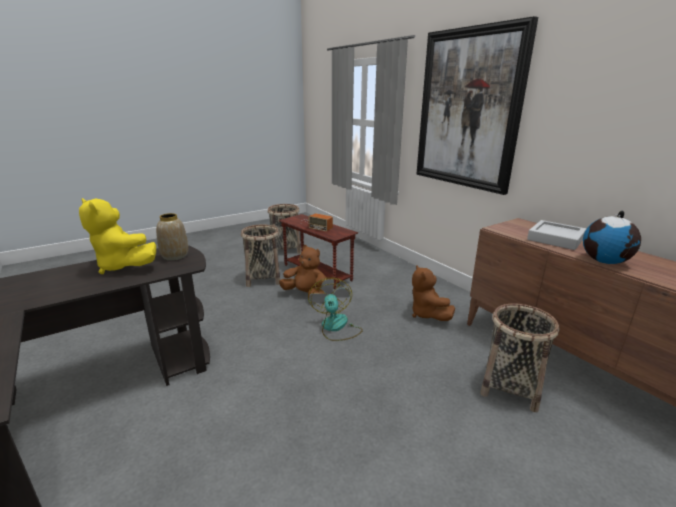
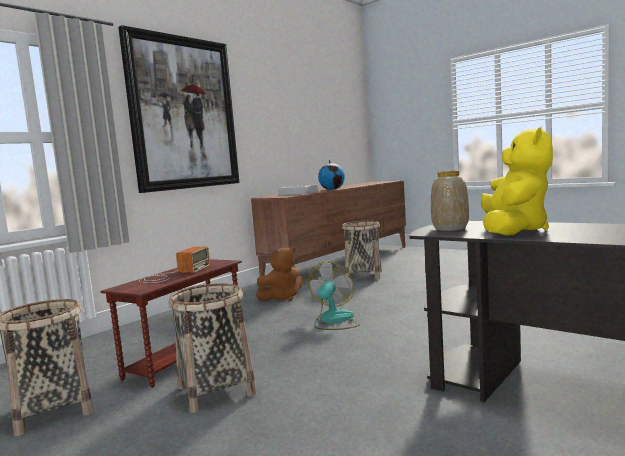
camera: 105 degrees left, 15 degrees down
brown plush toy [279,245,327,300] -> none
fan [308,278,363,341] -> fan turned 135 degrees clockwise [308,262,360,330]

